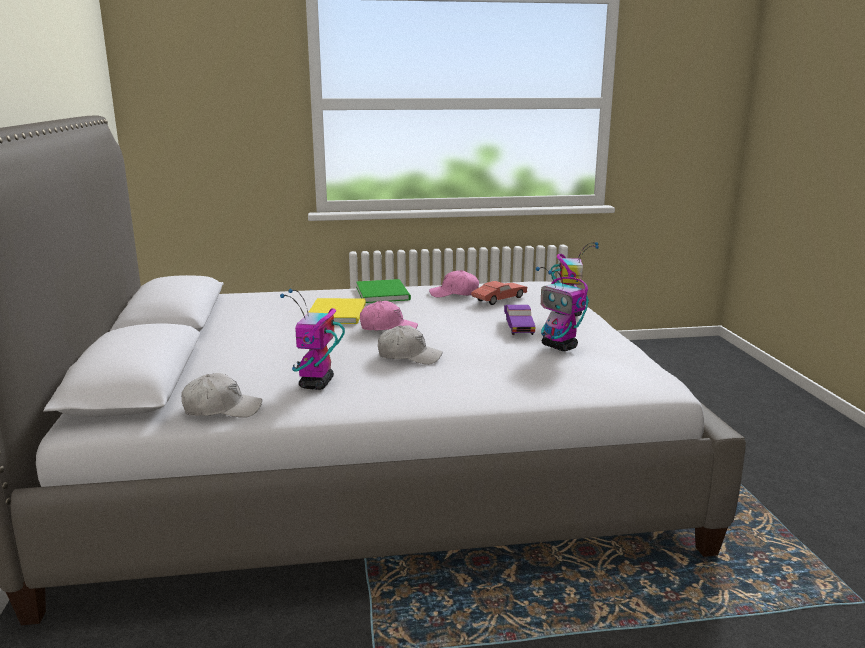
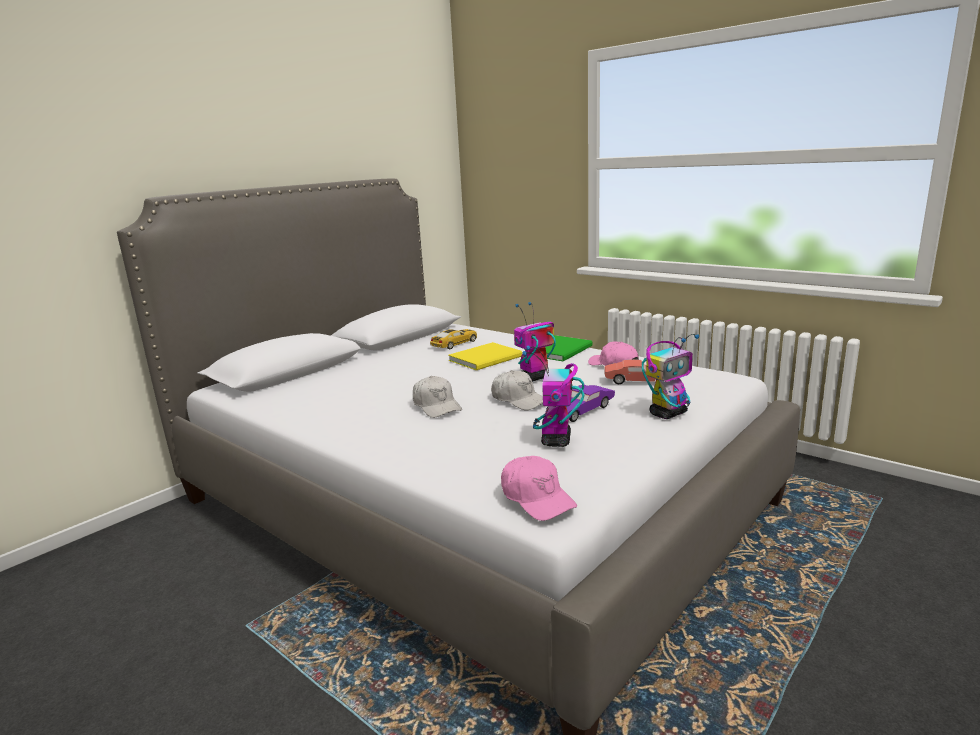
camera: 50 degrees right, 0 degrees up
white cap [181,373,262,418] -> white cap moved to [491,370,543,410]
toy robot [280,289,345,390] -> toy robot moved to [514,302,556,381]
pink cap [360,301,418,330] -> pink cap moved to [501,456,577,521]
none -> toy car [430,329,477,349]

